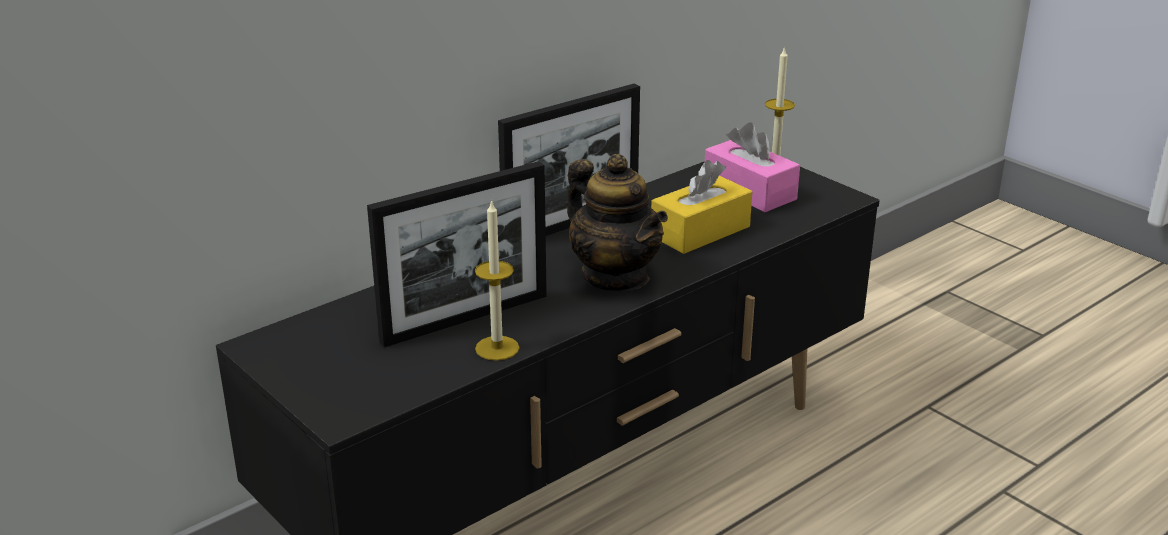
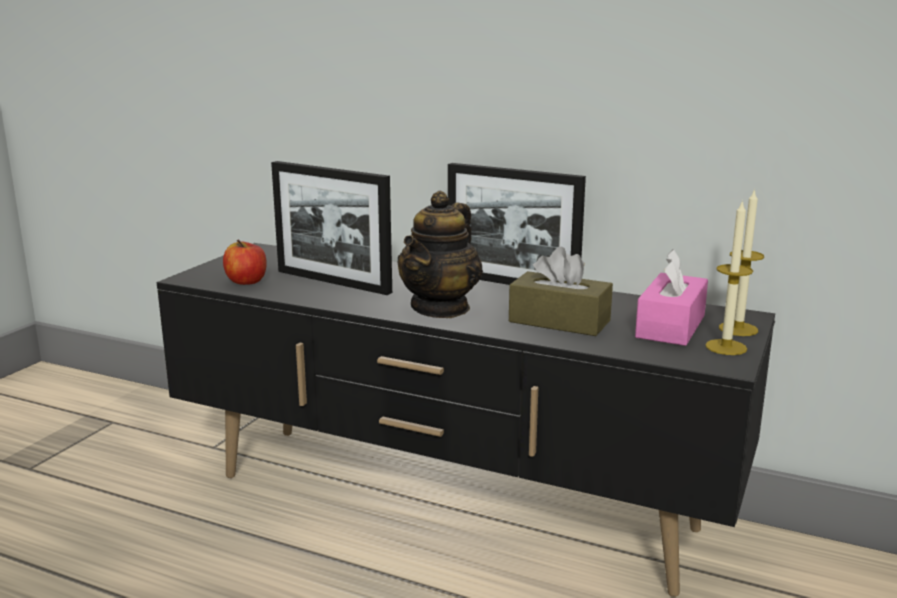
camera: 65 degrees right, 10 degrees down
candle [475,199,519,361] -> candle moved to [705,200,753,355]
yellow tissue box [651,160,752,254] -> brown tissue box [509,246,613,336]
none -> apple [223,240,267,285]

